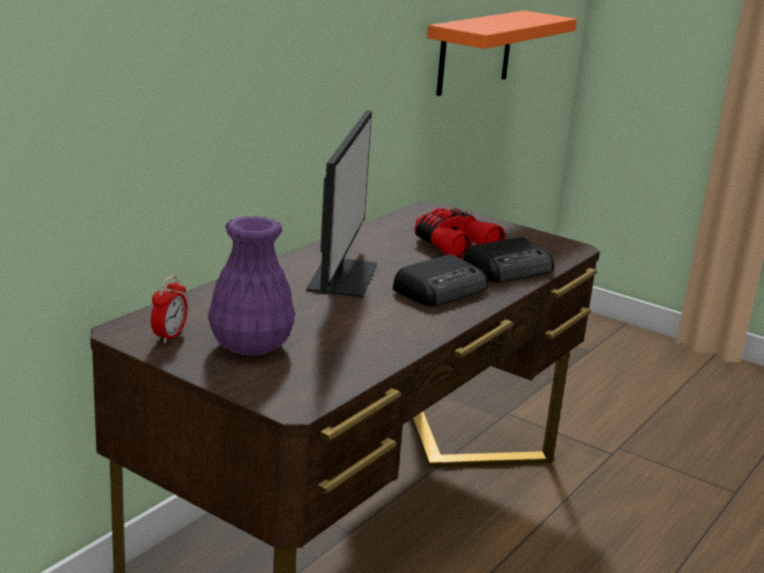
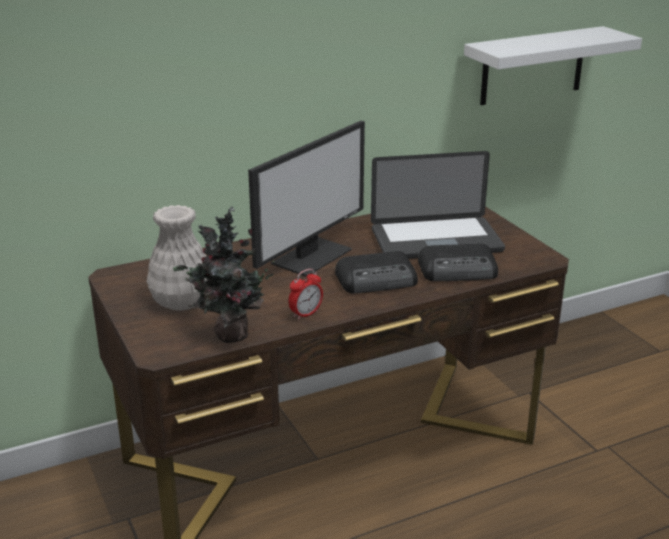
camera: 30 degrees right, 5 degrees up
alarm clock [151,276,188,344] -> alarm clock moved to [289,269,323,320]
purple vase [208,216,295,356] -> white vase [147,205,207,311]
red binoculars [414,208,505,259] -> laptop [371,151,505,259]
orange shelf [427,11,577,96] -> white shelf [464,26,642,105]
none -> potted plant [173,206,277,343]

